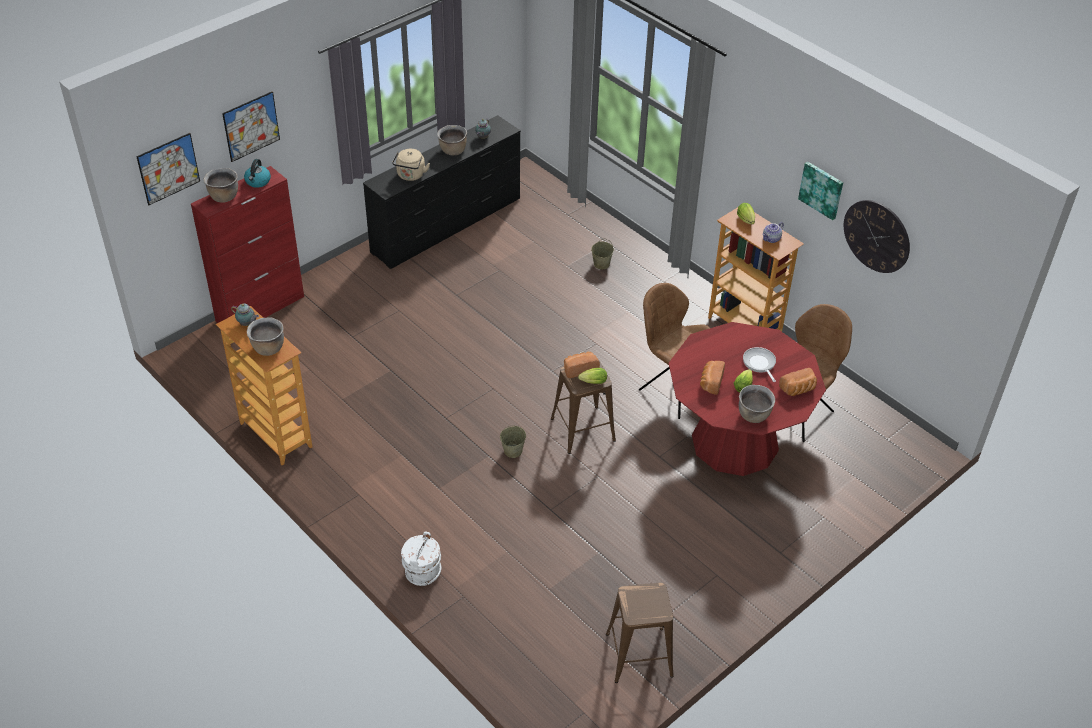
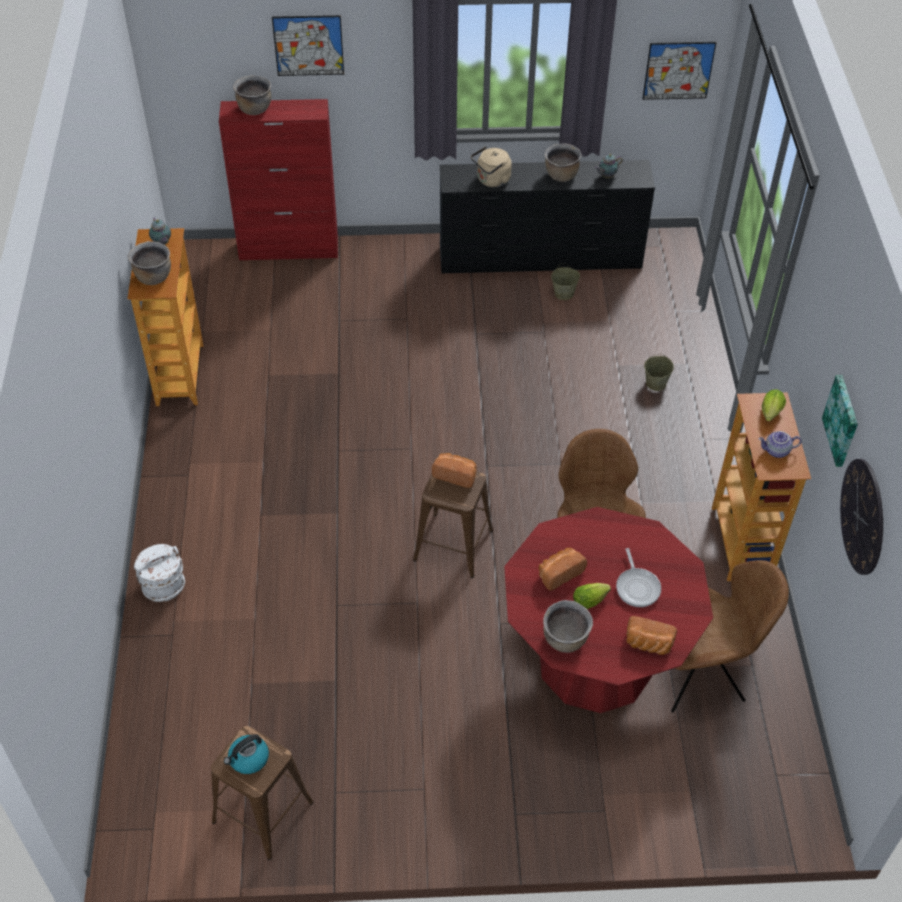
camera: 40 degrees right, 5 degrees up
picture [136,133,200,205] -> picture moved to [642,42,716,100]
kettle [244,159,271,188] -> kettle moved to [224,734,269,774]
beige bucket [500,425,526,458] -> beige bucket moved to [551,263,580,300]
lettuce [578,368,607,384] -> none
frying pan [743,347,776,382] -> frying pan turned 150 degrees clockwise [616,548,661,607]

